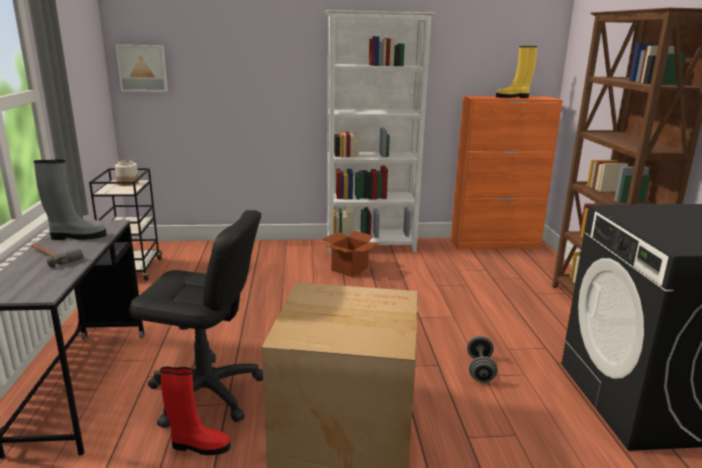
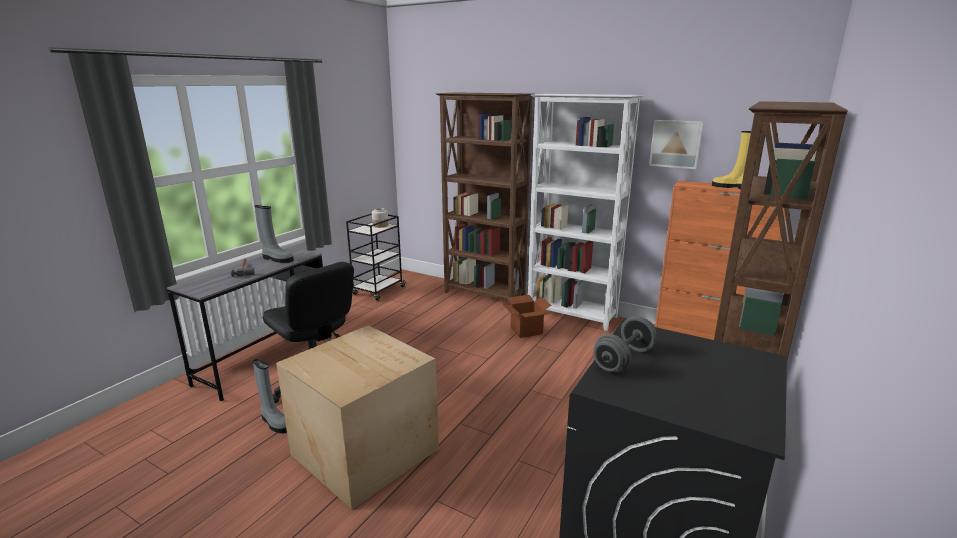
camera: 35 degrees right, 0 degrees up
picture [116,45,168,92] -> picture moved to [649,120,704,169]
red boot [160,367,231,455] -> grey boot [253,359,287,433]
grey dumbbell [467,336,498,383] -> grey dumbbell moved to [593,316,657,372]
none -> brown bookcase [436,93,533,305]

